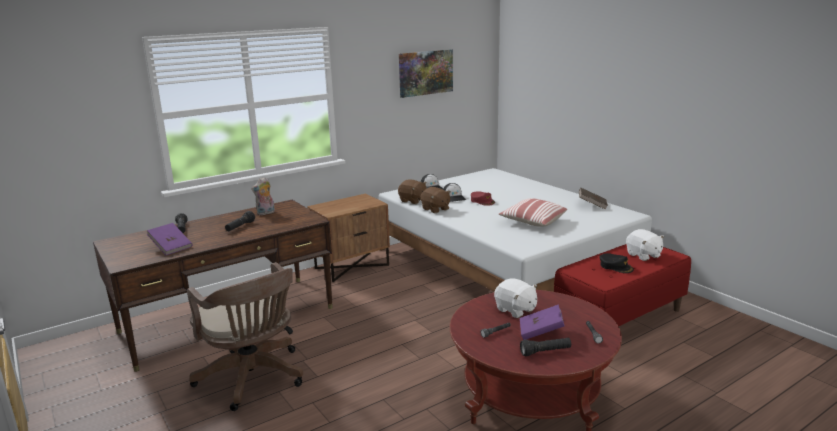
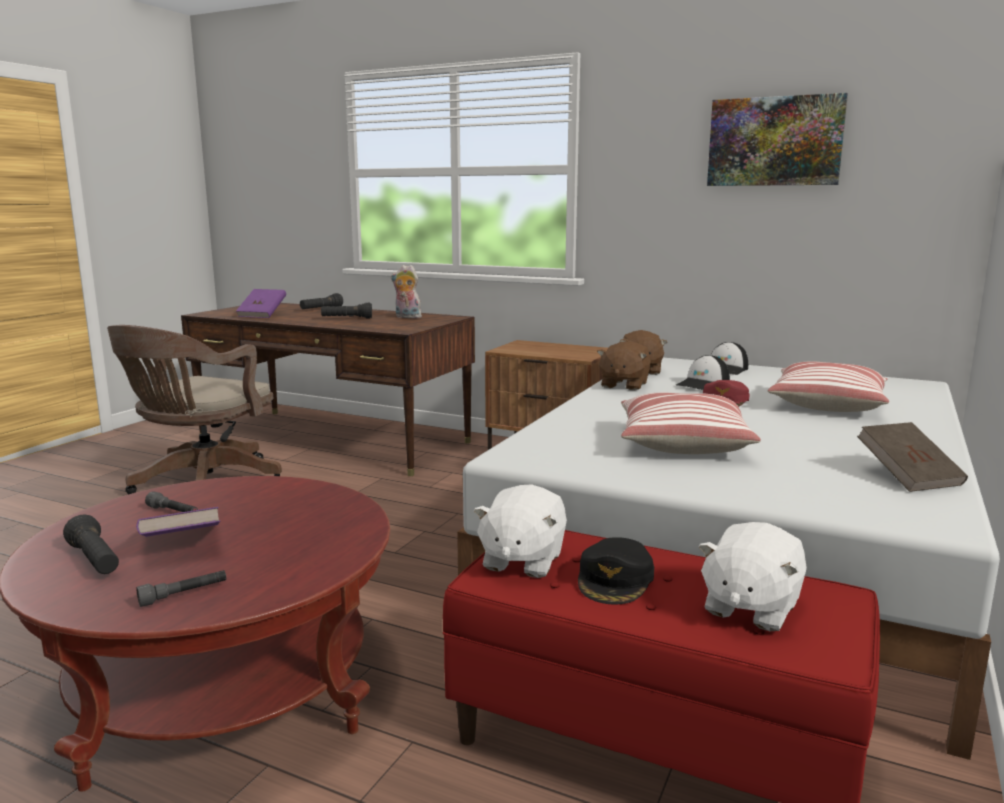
camera: 60 degrees right, 5 degrees down
white plush toy [494,278,537,318] -> white plush toy moved to [473,484,567,578]
none -> pillow [768,362,889,412]

